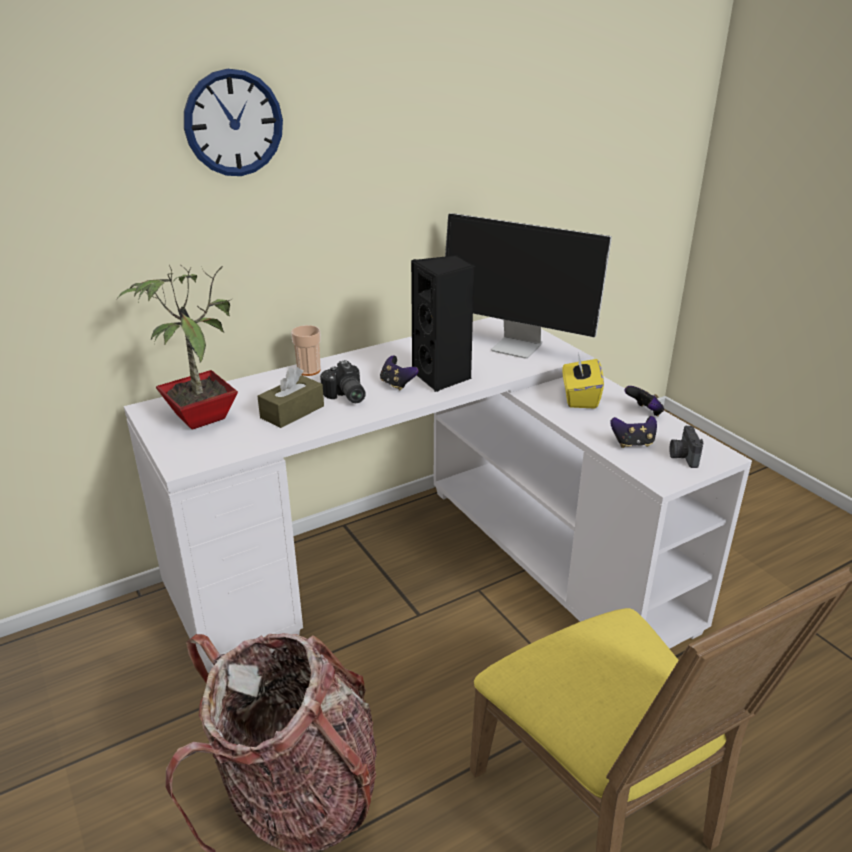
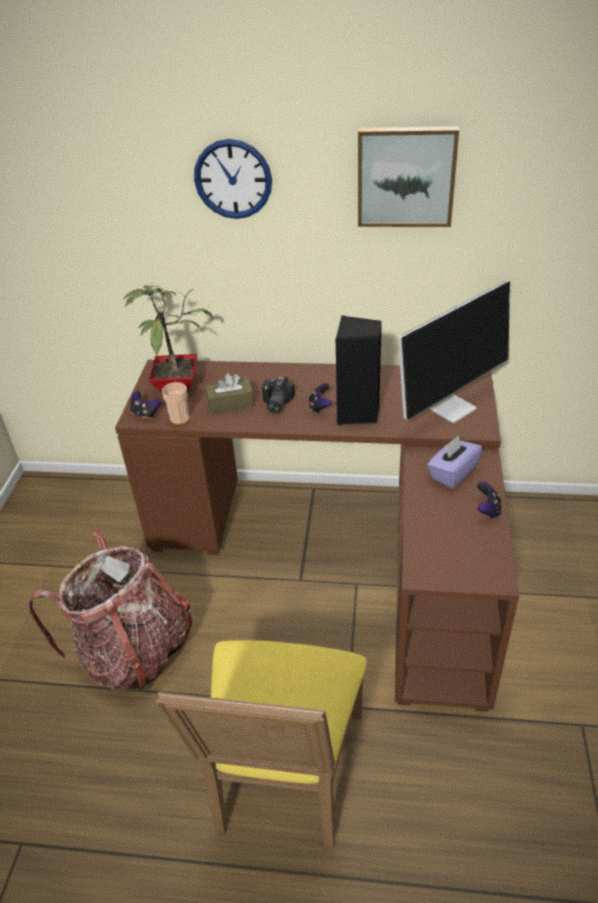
camera: 40 degrees right, 10 degrees up
white desk [124,317,752,673] -> brown desk [115,360,519,712]
cup [291,325,321,376] -> cup moved to [162,382,190,425]
monitor [445,213,612,359] -> monitor turned 105 degrees counterclockwise [398,280,510,423]
yellow tissue box [562,352,604,409] -> purple tissue box [427,435,483,489]
game controller [610,416,657,448] -> game controller moved to [130,391,161,419]
camera [669,426,704,468] -> none
none -> picture [358,126,459,227]

